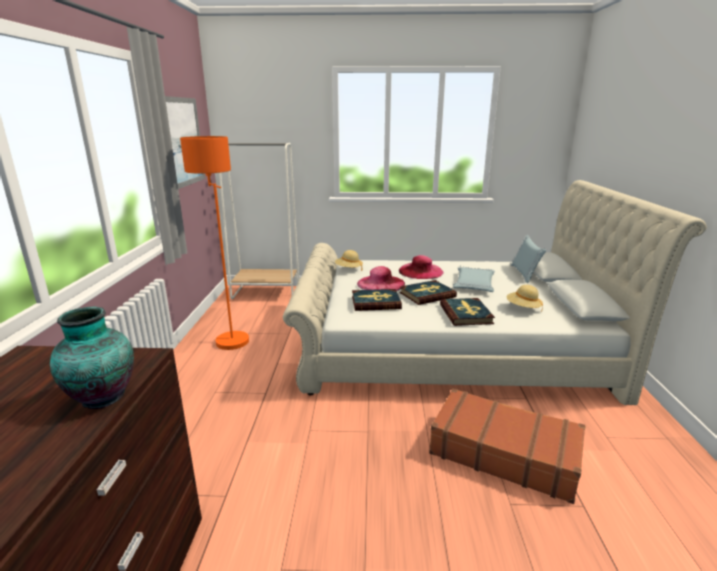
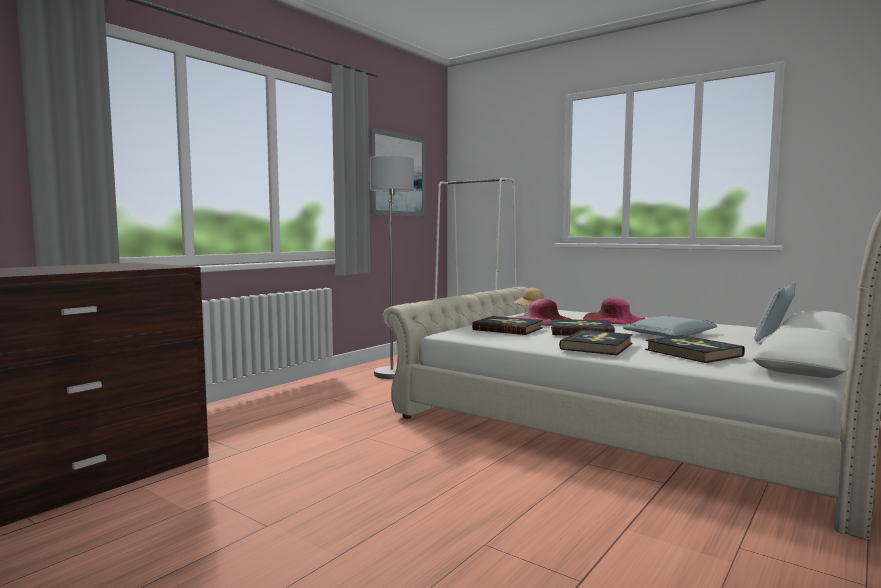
camera: 35 degrees right, 15 degrees down
vase [50,307,134,409] -> none
orange floor lamp [180,136,249,350] -> grey floor lamp [370,155,414,379]
brown suitcase [429,388,585,504] -> none
beige hat [507,285,543,312] -> book [645,335,745,363]

